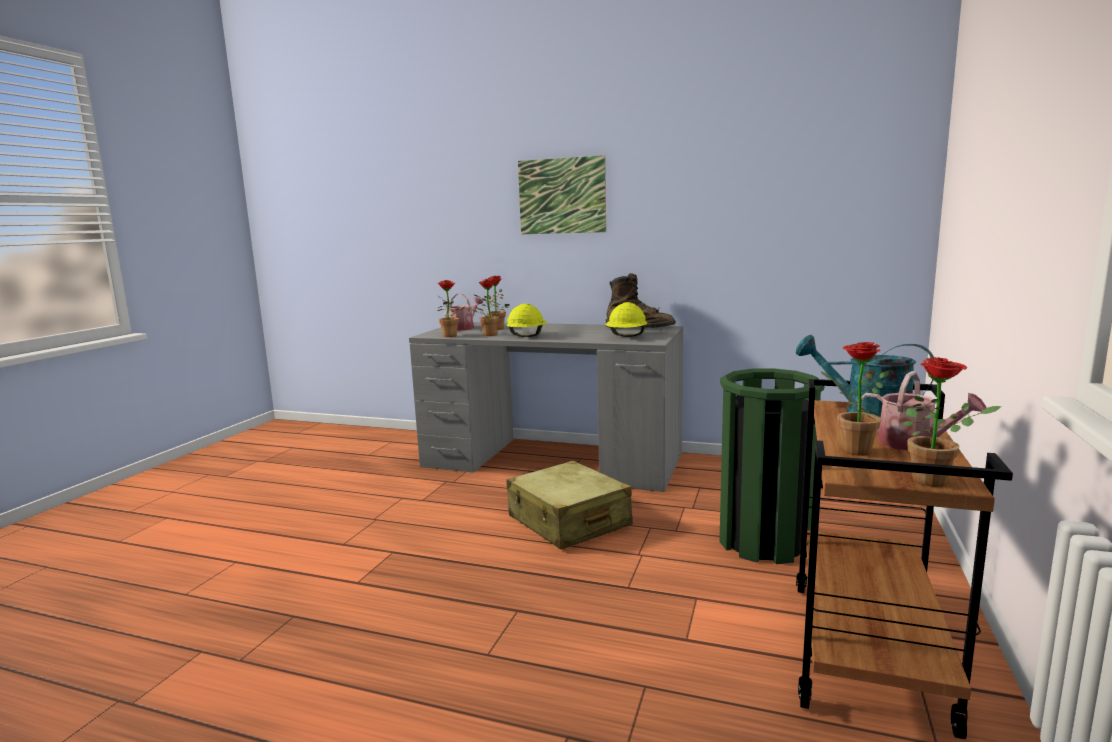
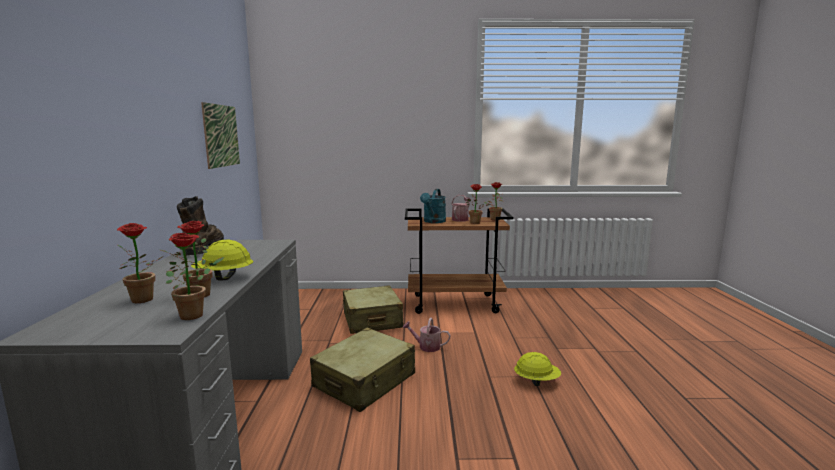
camera: 110 degrees left, 0 degrees up
watering can [444,294,483,331] -> watering can moved to [403,317,451,352]
picture [518,155,606,234] -> picture moved to [201,102,240,169]
yellow hard hat [605,302,647,337] -> yellow hard hat moved to [514,352,561,386]
green trash can [719,369,824,564] -> beige suitcase [342,285,403,334]

